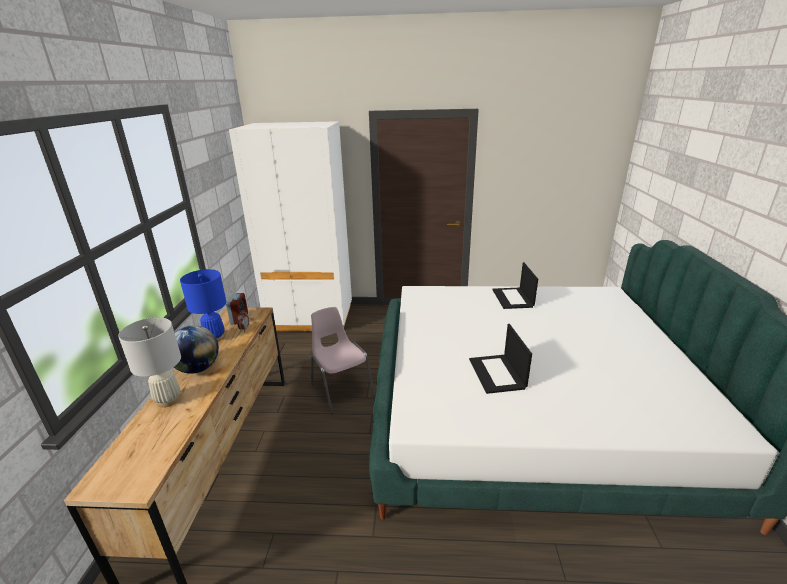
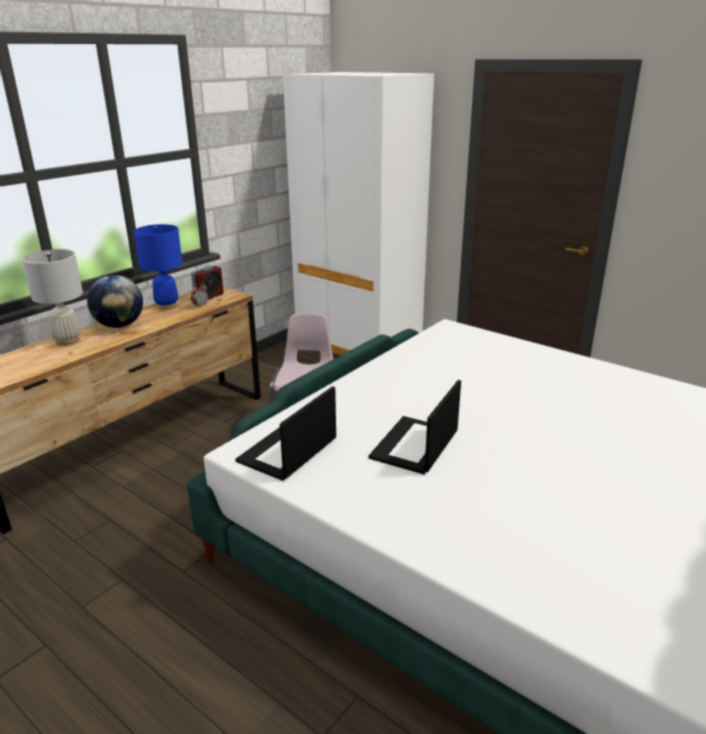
camera: 35 degrees right, 0 degrees up
laptop [492,262,538,309] -> laptop moved to [235,386,336,481]

